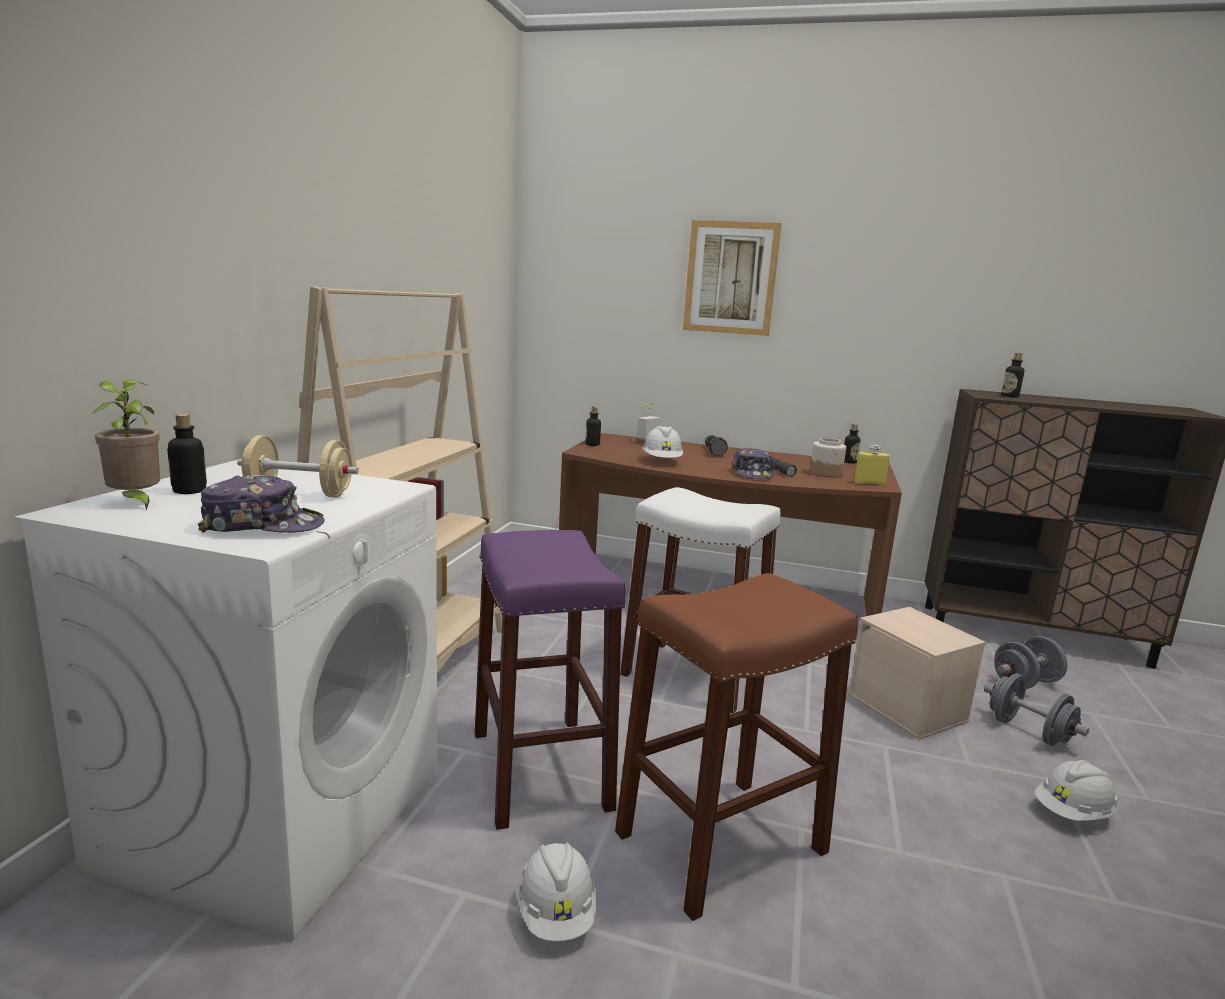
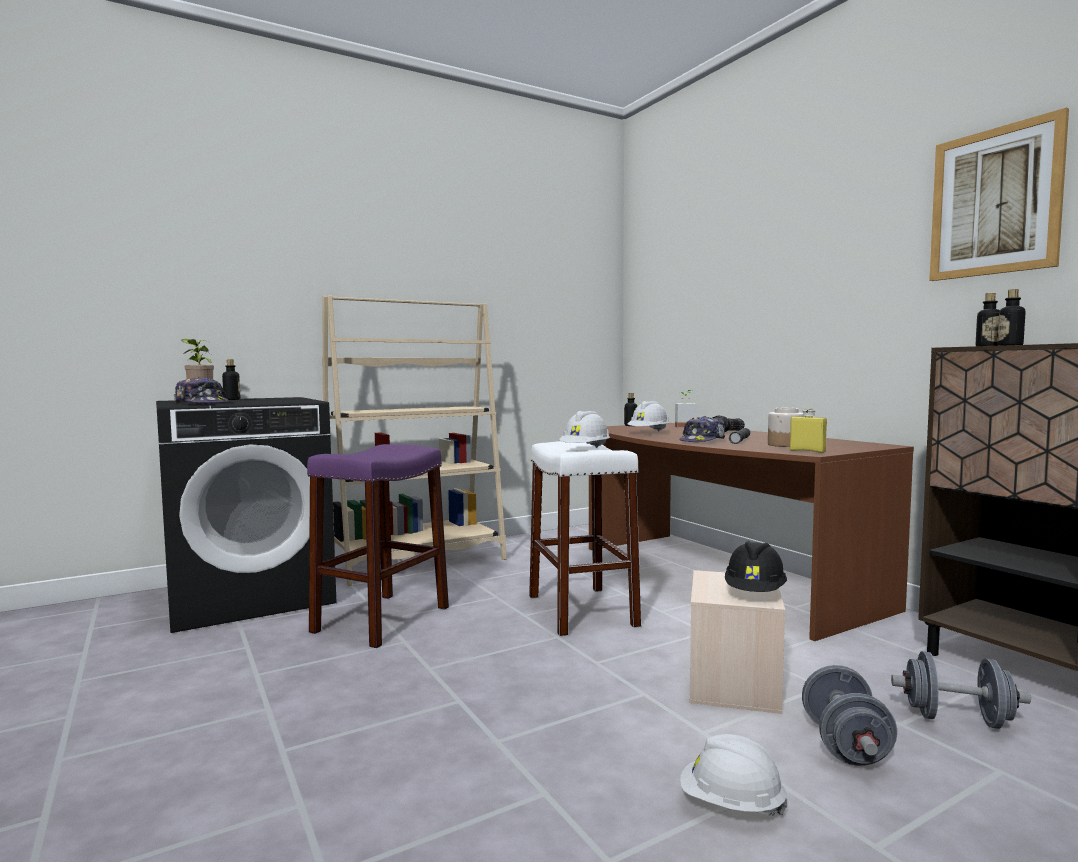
camera: 45 degrees right, 10 degrees down
white washing machine [14,460,437,941] -> black washing machine [156,397,336,633]
beige dumbbell [237,435,359,498] -> none
white hard hat [517,842,596,941] -> white hard hat moved to [559,411,610,448]
brown stool [615,573,858,921] -> none
picture [683,220,782,336] -> picture moved to [929,107,1069,281]
bottle [844,424,861,464] -> bottle moved to [976,293,1000,346]
none -> black hard hat [725,541,787,592]

